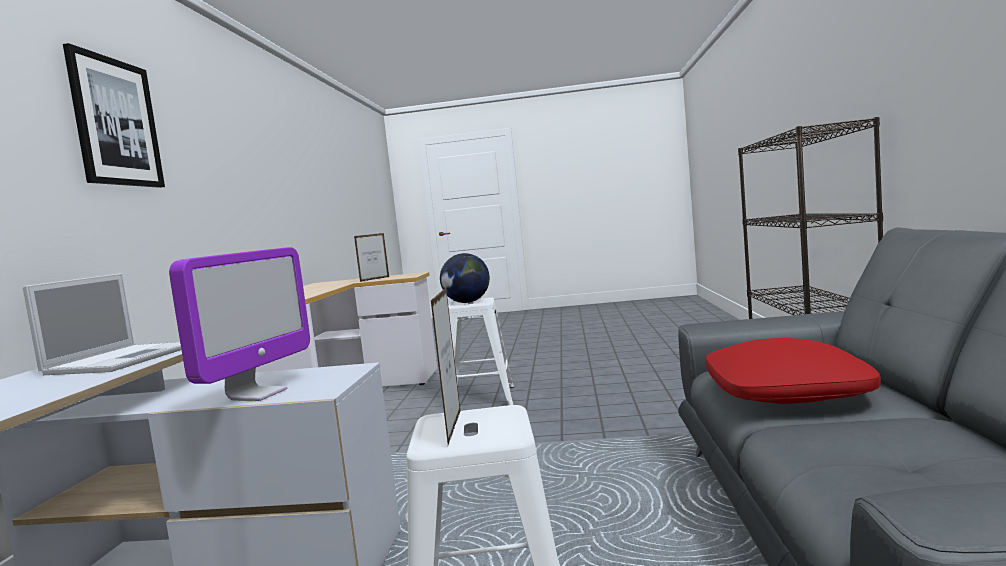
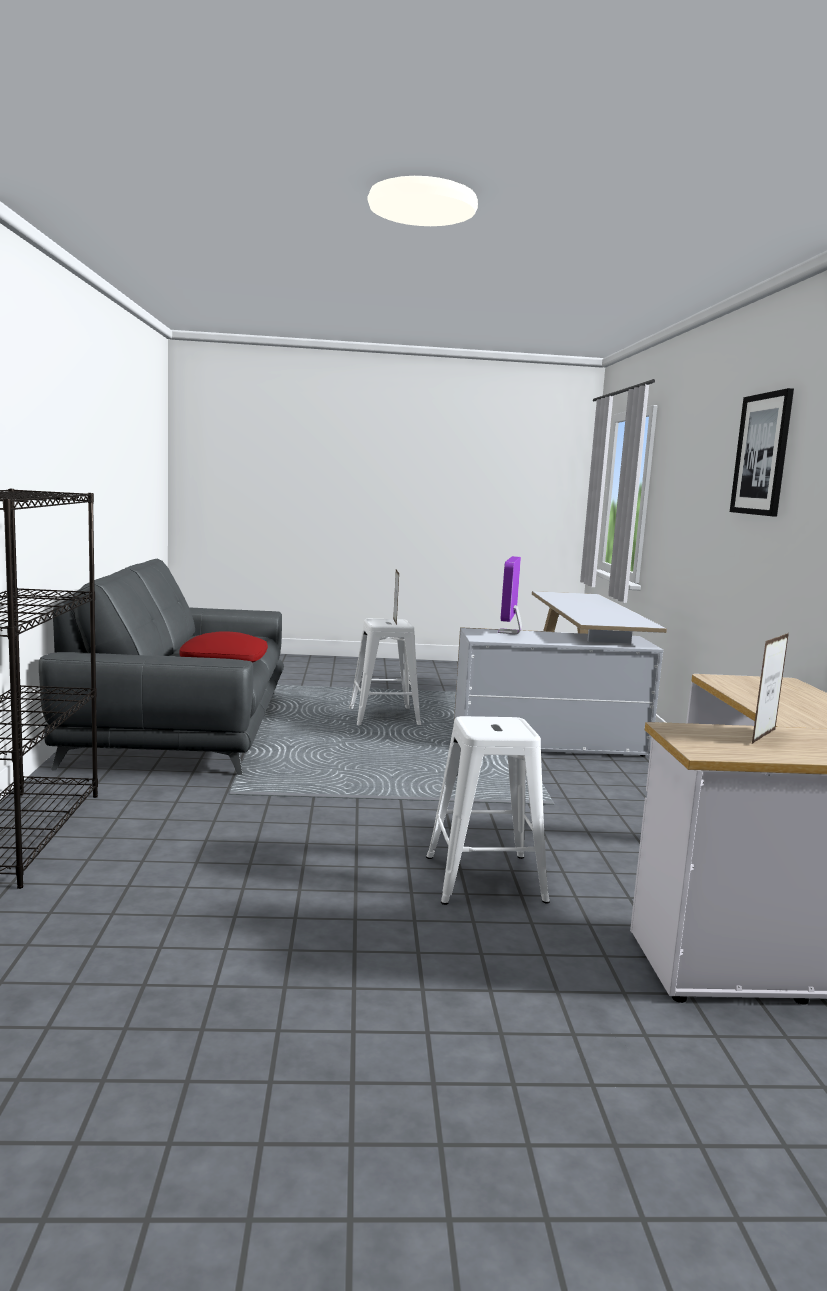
camera: 170 degrees right, 5 degrees up
laptop [23,273,181,375] -> none
globe [440,253,490,303] -> none

